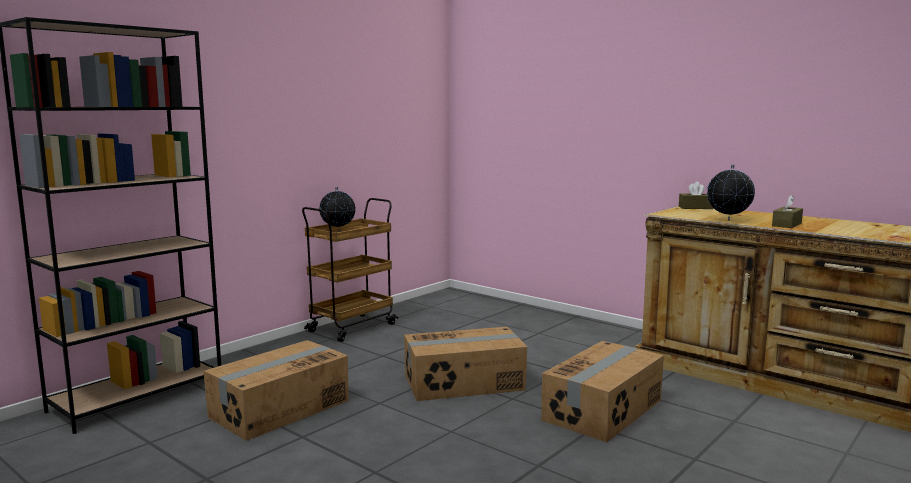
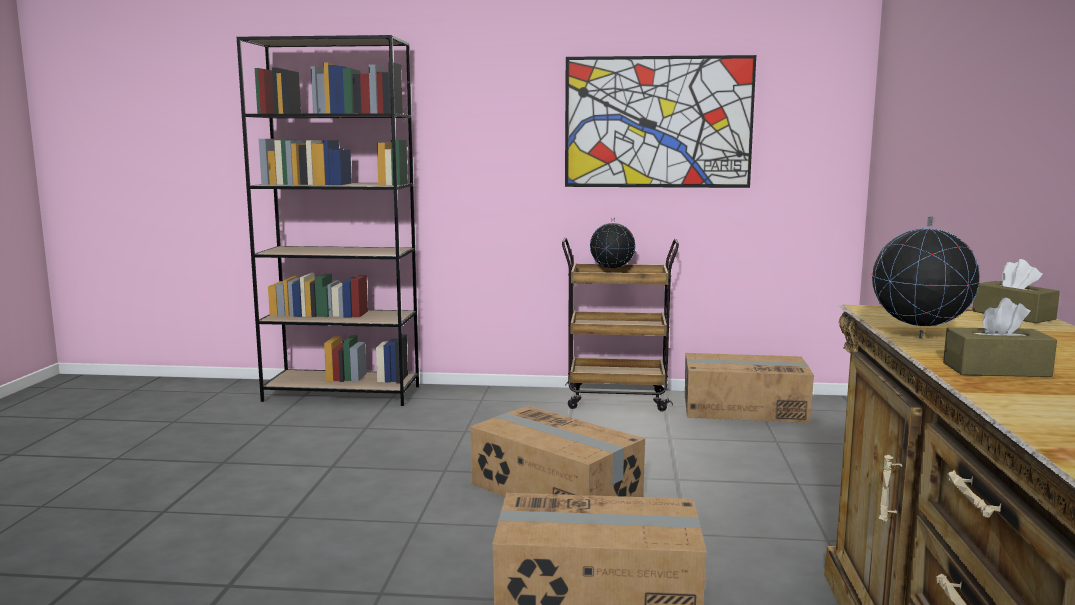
camera: 55 degrees right, 0 degrees up
cardboard box [204,340,349,441] -> cardboard box moved to [685,353,814,423]
none -> picture [565,55,756,188]

